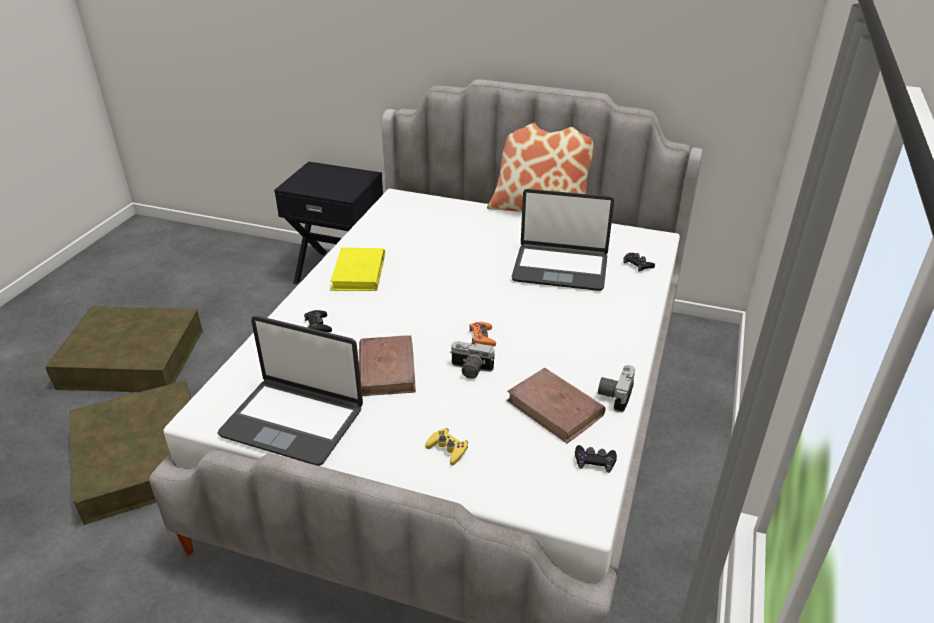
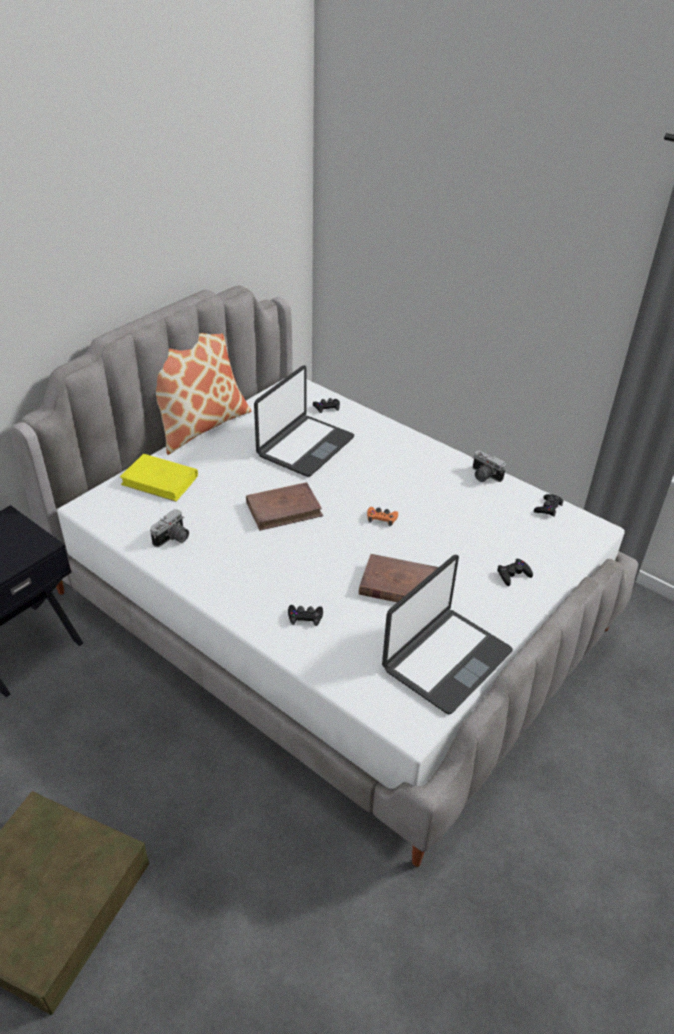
camera: 70 degrees left, 5 degrees up
brown storage box [69,380,191,525] -> none
yellow book [330,248,385,291] -> yellow book moved to [120,454,198,502]
yellow game controller [425,428,468,466] -> black game controller [497,558,533,586]
camera [450,341,495,379] -> camera moved to [150,509,189,547]
brown book [507,368,606,443] -> brown book moved to [246,482,323,531]

